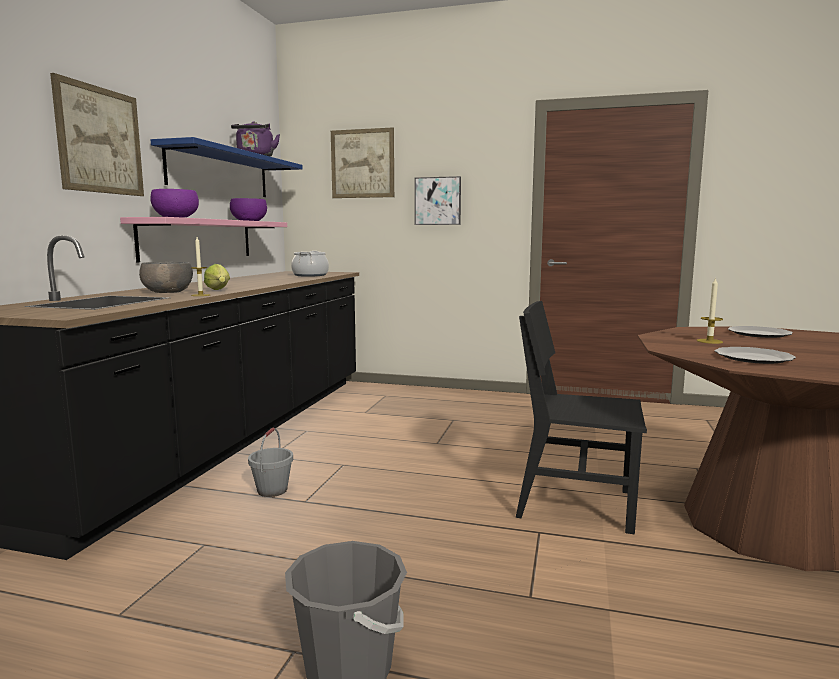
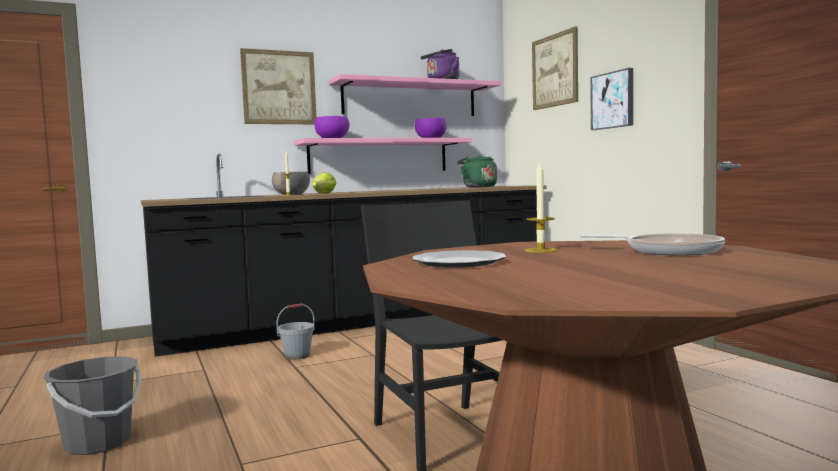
camera: 50 degrees right, 5 degrees down
blue shelf [151,137,303,197] -> pink shelf [329,74,501,116]
cooking pot [291,251,329,276] -> green kettle [457,154,497,188]
plate [728,326,793,338] -> frying pan [580,233,725,255]

